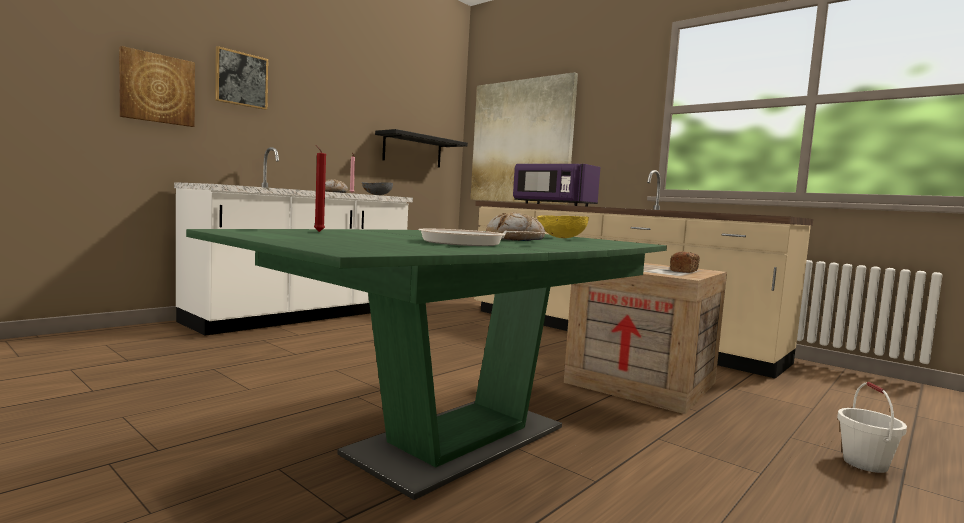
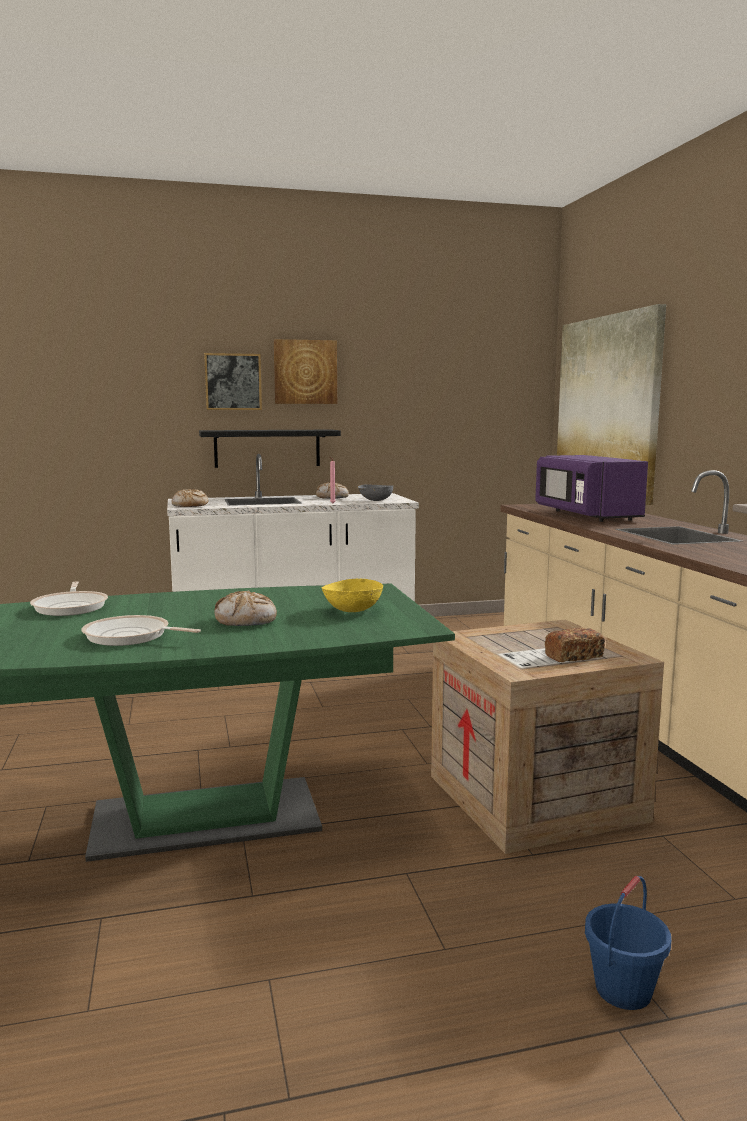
camera: 35 degrees right, 5 degrees up
picture [119,46,195,127] -> picture moved to [274,339,337,404]
red candle [314,145,326,232] -> frying pan [30,581,108,616]
black shelf [375,129,468,168] -> black shelf moved to [199,430,341,468]
white bucket [837,382,907,473] -> blue bucket [585,876,671,1010]
none -> bread [172,489,208,507]

